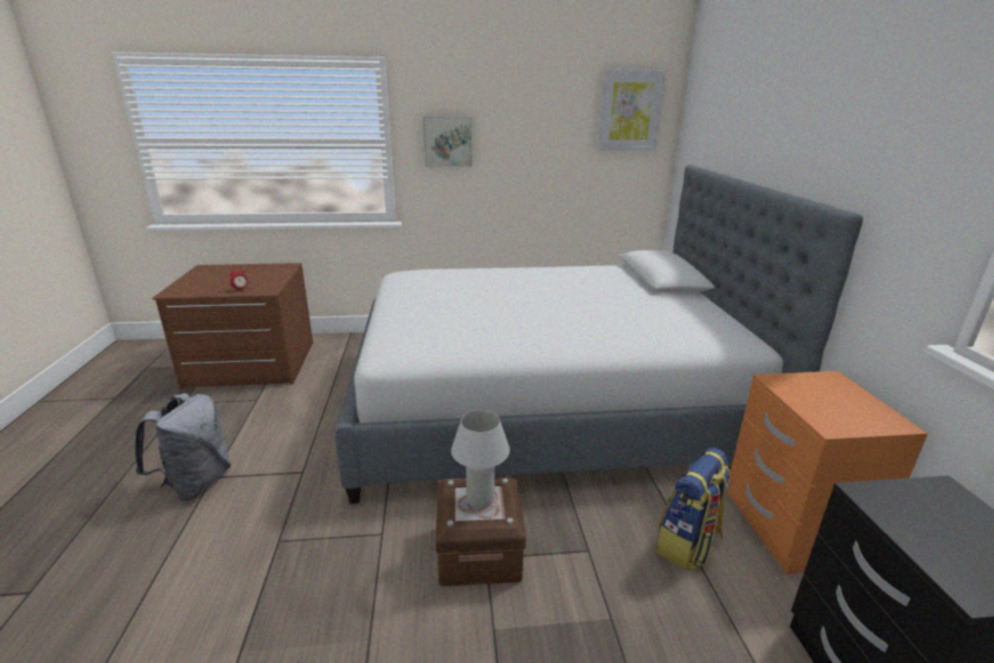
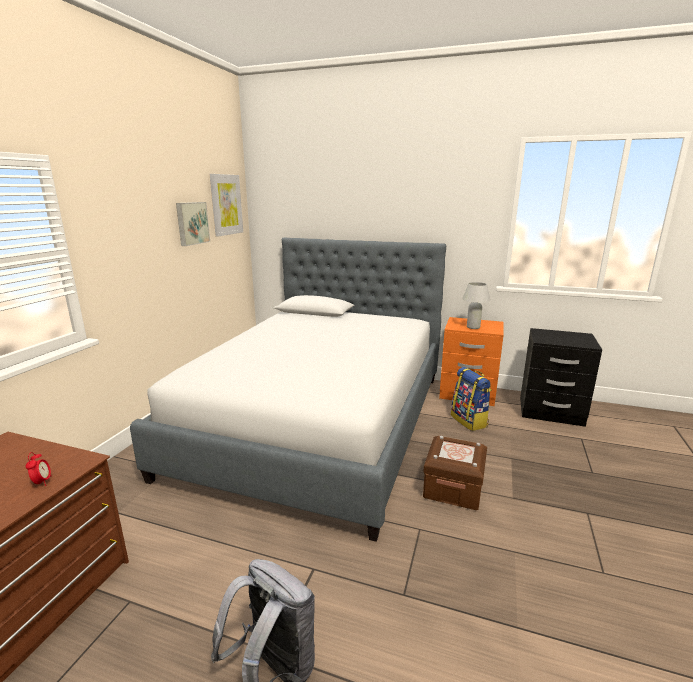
camera: 65 degrees left, 5 degrees down
picture [423,116,472,167] -> picture moved to [176,202,210,246]
white table lamp [451,410,510,509] -> white table lamp moved to [462,282,490,329]

